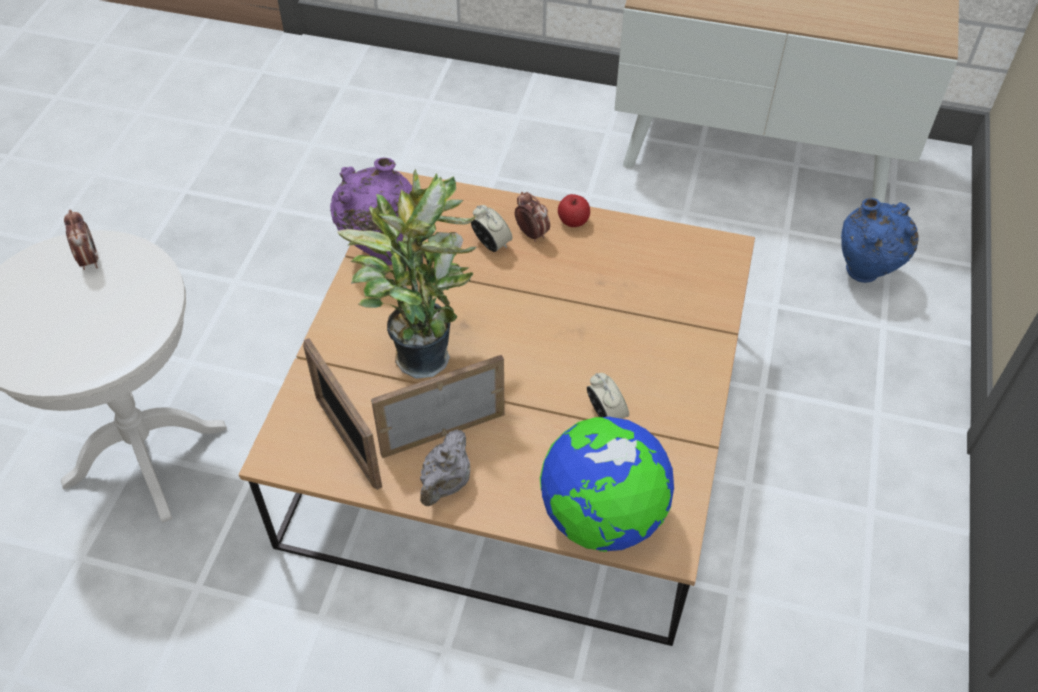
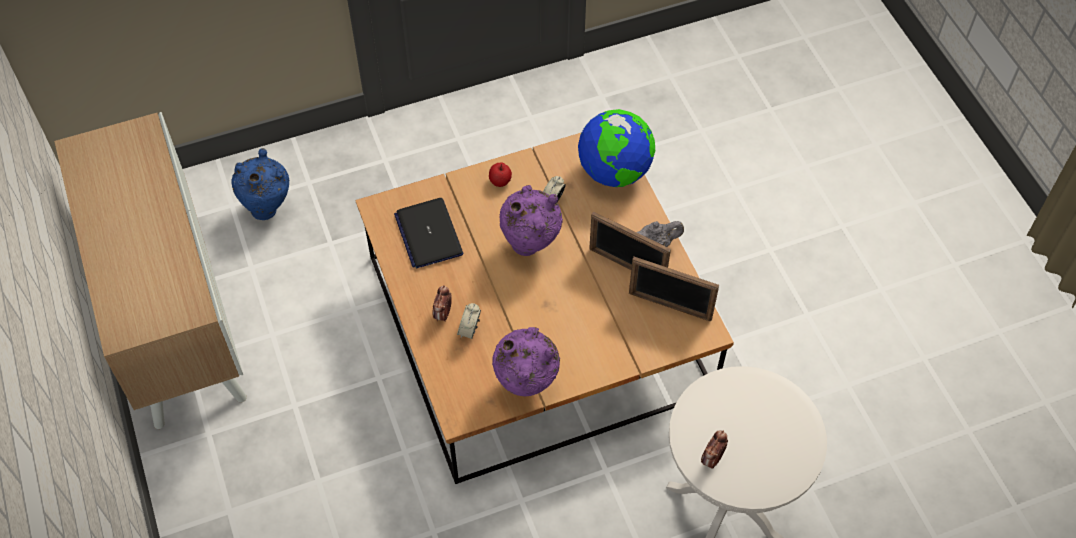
camera: 125 degrees left, 5 degrees up
picture frame [303,338,382,490] -> picture frame turned 90 degrees clockwise [629,257,719,321]
potted plant [337,169,477,379] -> none
apple [558,194,590,227] -> apple moved to [489,163,512,187]
none -> laptop [394,198,463,268]
none -> purple vase [500,185,563,256]

